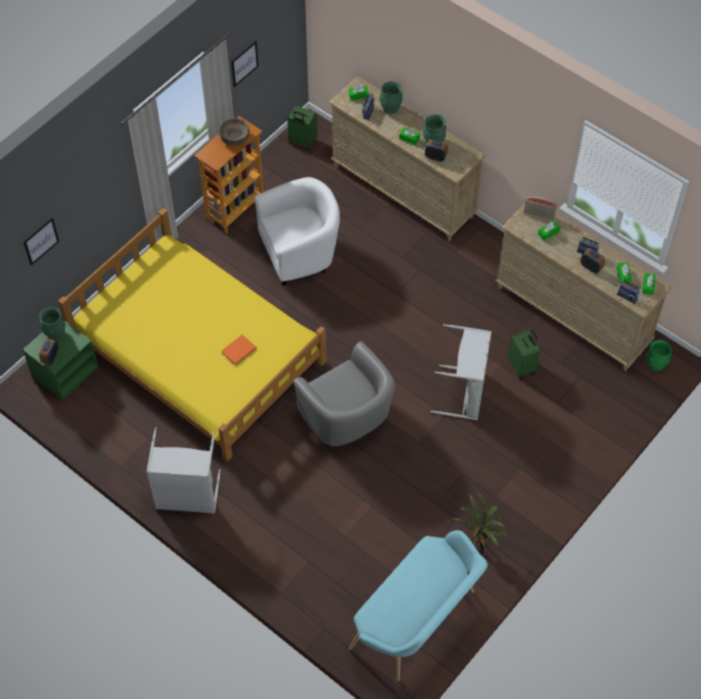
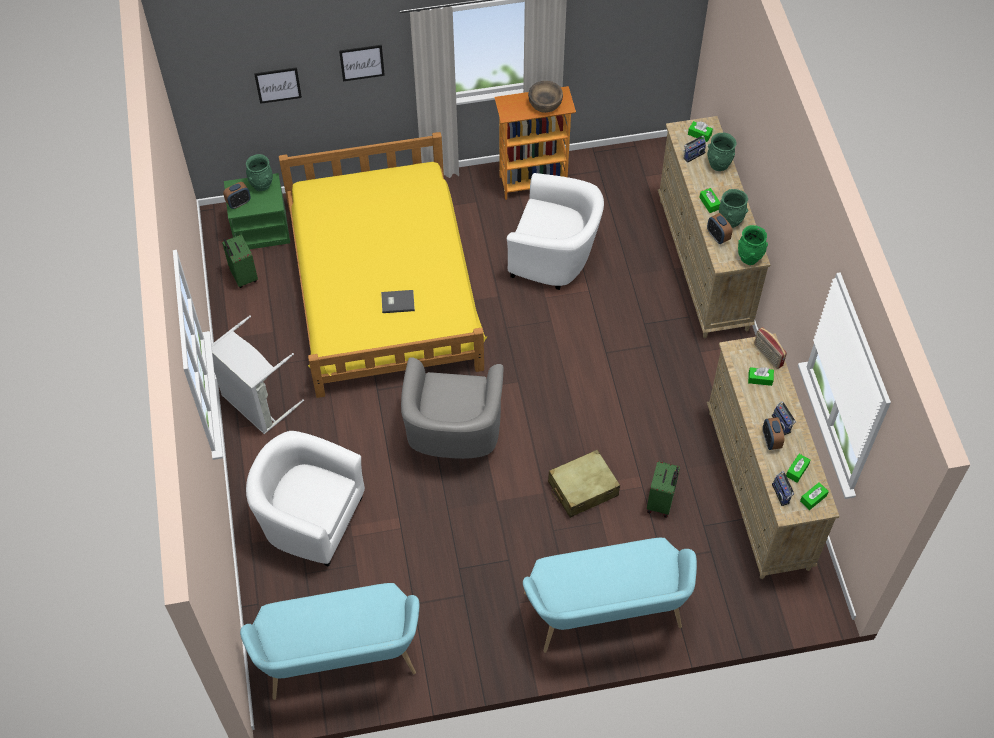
camera: 40 degrees right, 0 degrees up
orange book [221,335,257,365] -> grey book [381,290,415,313]
picture [231,41,258,87] -> picture moved to [339,45,385,82]
green suitcase [287,106,317,149] -> green suitcase moved to [222,234,258,288]
grey laundry basket [431,324,491,420] -> beige suitcase [548,450,620,518]
potted plant [453,492,507,554] -> none
green vase [647,340,672,371] -> green vase moved to [738,225,768,265]
none -> white armchair [246,431,365,567]
none -> turquoise bench [523,538,697,653]

